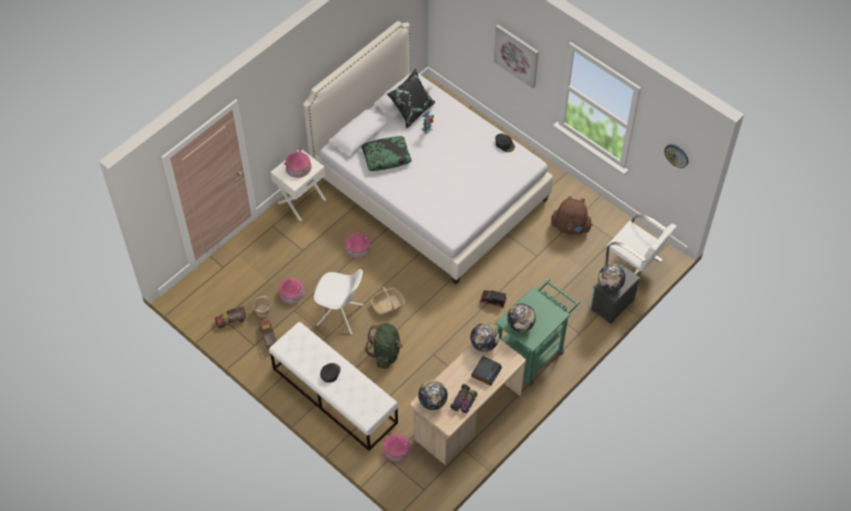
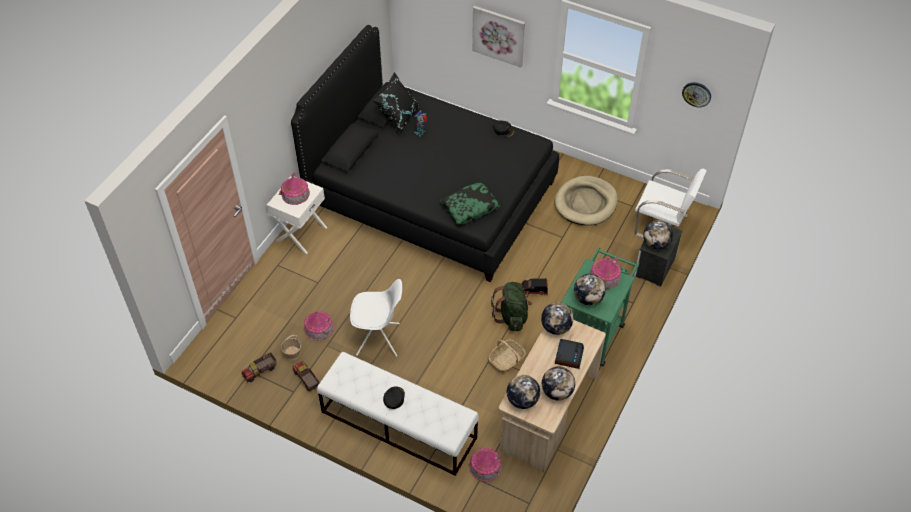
camera: 15 degrees left, 5 degrees down
white bed [303,21,553,284] -> black bed [291,25,559,282]
toy house [345,233,371,259] -> toy house moved to [590,256,621,289]
pillow [361,136,412,171] -> pillow moved to [440,182,500,225]
green backpack [365,323,403,369] -> green backpack moved to [491,282,532,331]
basket [371,286,405,315] -> basket moved to [489,340,526,372]
toy car [450,384,478,413] -> globe [542,367,575,400]
brown backpack [551,196,593,235] -> beige dog bed [555,176,618,225]

